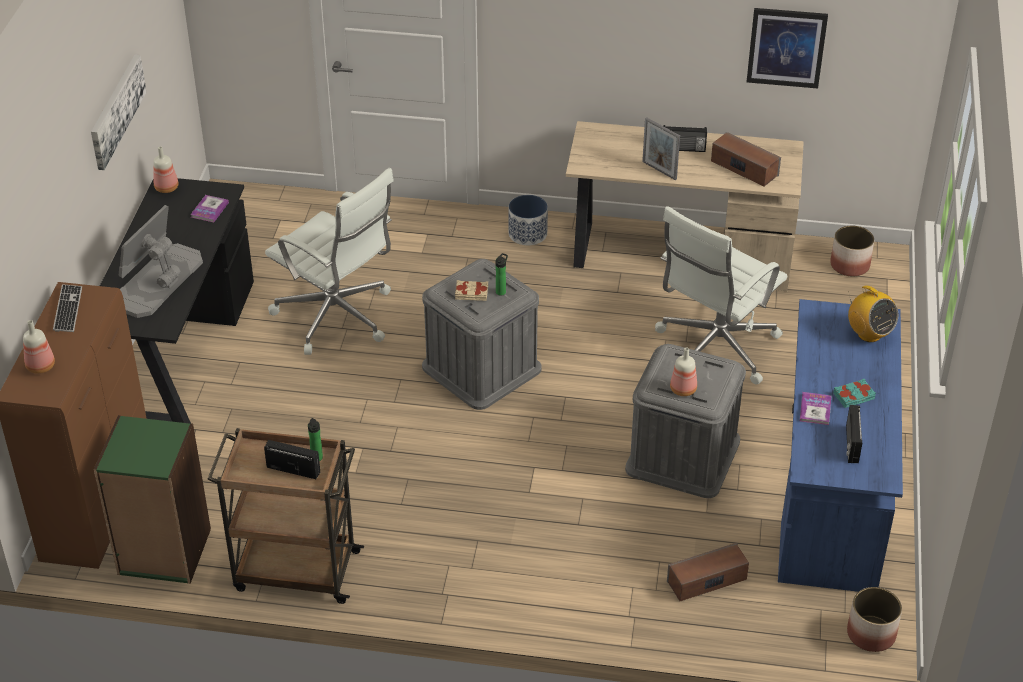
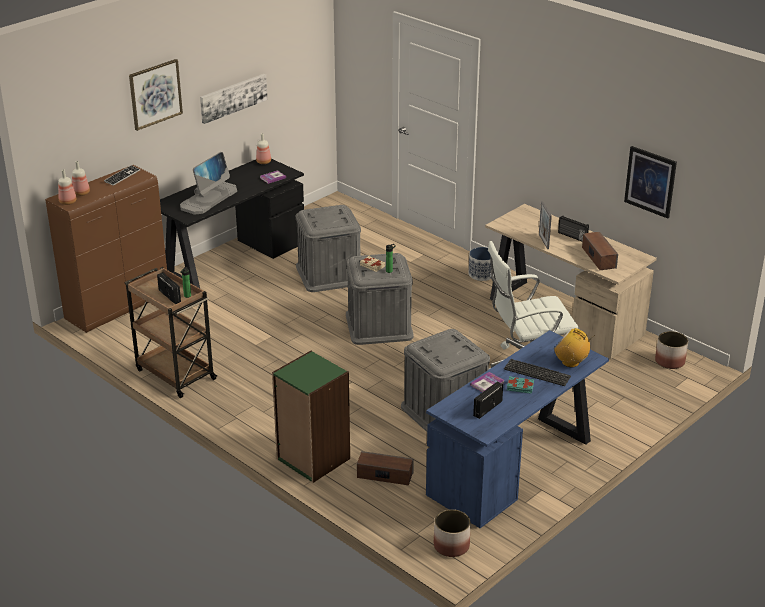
camera: 35 degrees right, 10 degrees down
green bookcase [94,415,211,584] -> green bookcase moved to [272,351,350,483]
monitor [119,205,203,318] -> monitor turned 150 degrees clockwise [180,152,237,215]
white office chair [265,168,394,355] -> grey storage box [296,205,361,292]
bottle [670,347,697,396] -> bottle moved to [58,169,77,205]
radio [848,286,898,342] -> radio turned 120 degrees clockwise [554,328,595,367]
none -> picture [129,59,183,131]
none -> keyboard [504,359,571,386]

